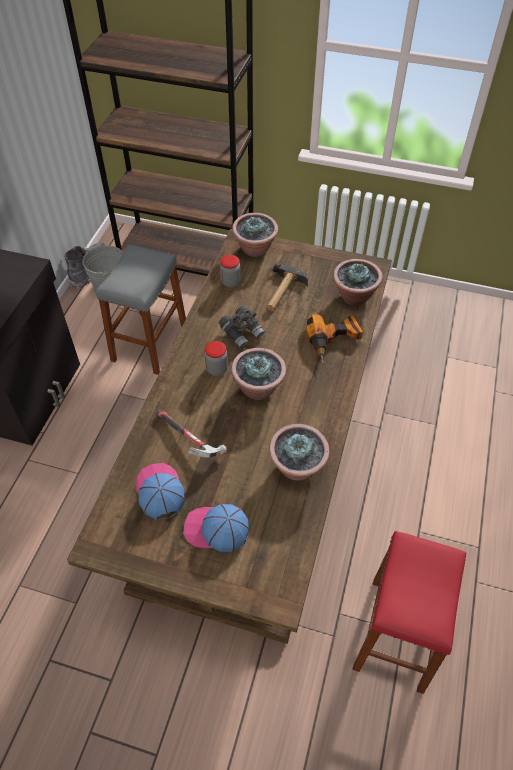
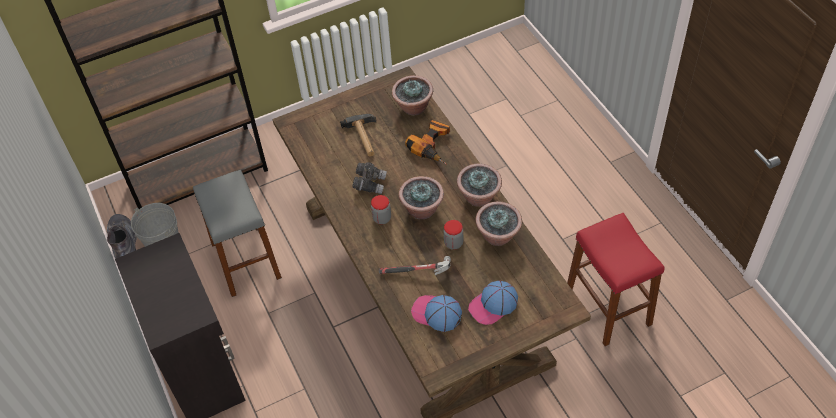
camera: 40 degrees left, 0 degrees up
jar [220,255,241,287] -> jar moved to [444,220,463,250]
potted plant [232,213,278,257] -> potted plant moved to [457,163,502,207]

